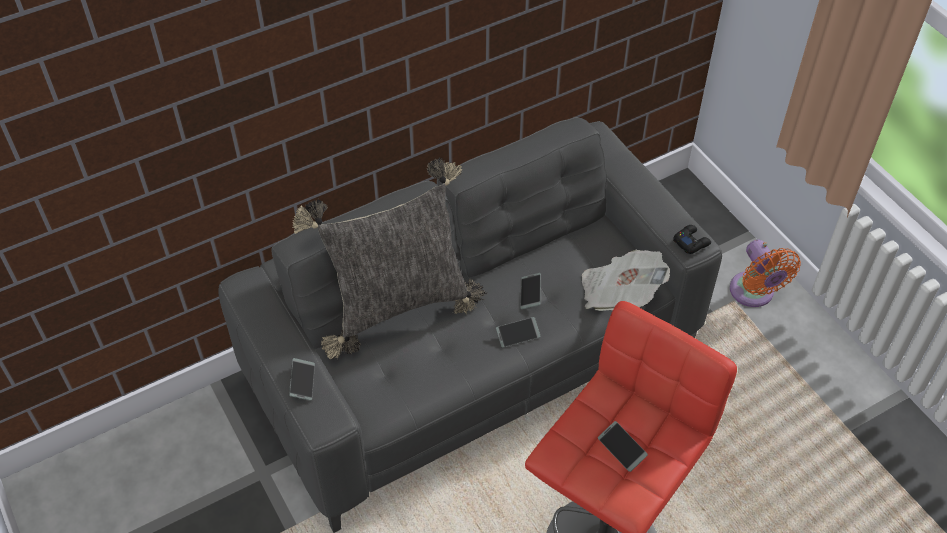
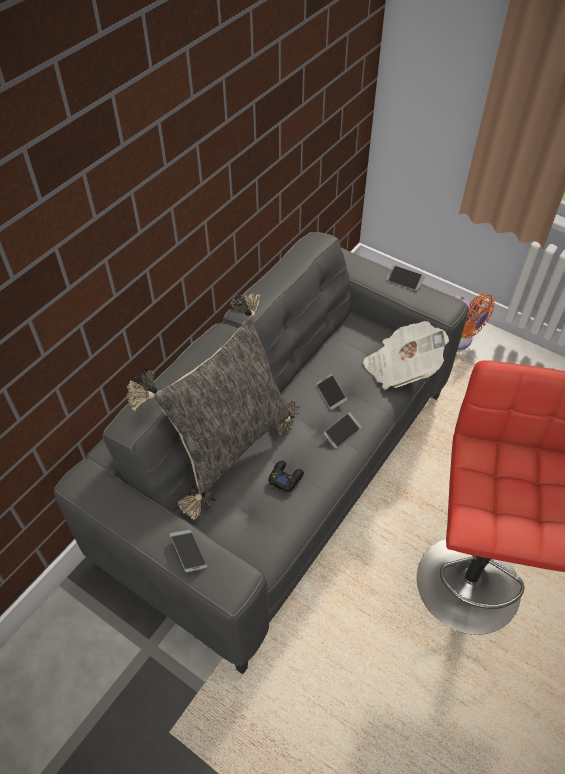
camera: 25 degrees left, 0 degrees up
phone [598,421,648,472] -> phone moved to [386,265,425,291]
black game controller [673,225,711,254] -> black game controller moved to [268,461,304,492]

